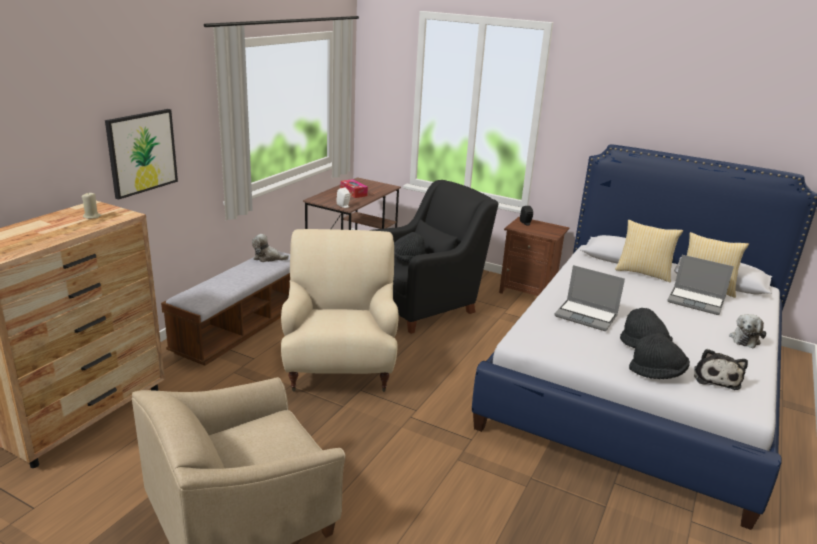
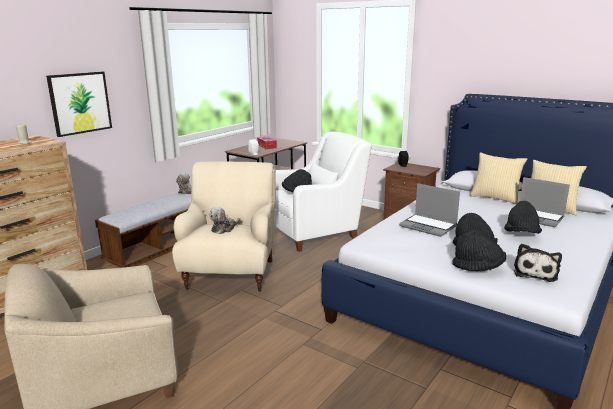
camera: 10 degrees right, 5 degrees down
black armchair [369,180,499,334] -> white armchair [274,132,372,252]
plush toy [729,314,766,348] -> plush toy moved to [210,207,240,234]
none -> black hat [504,201,542,234]

